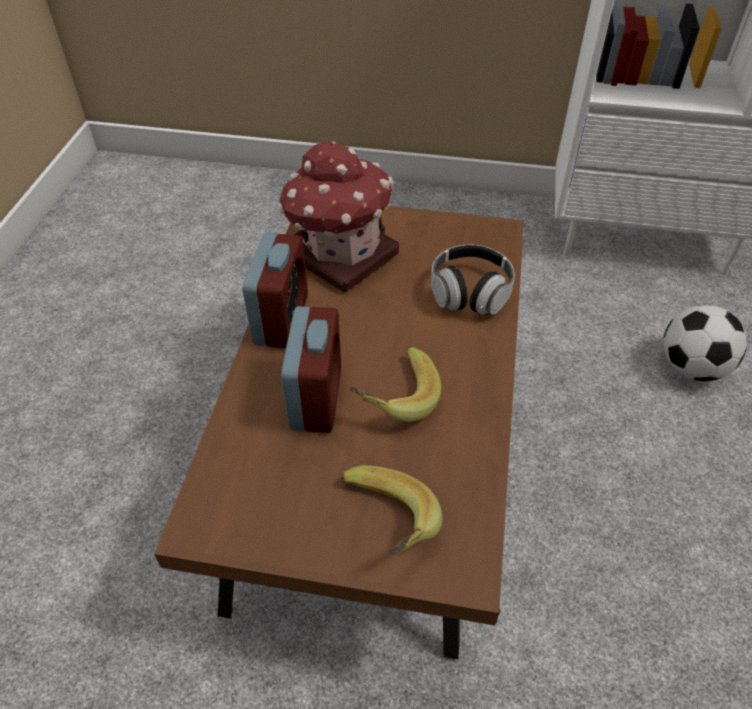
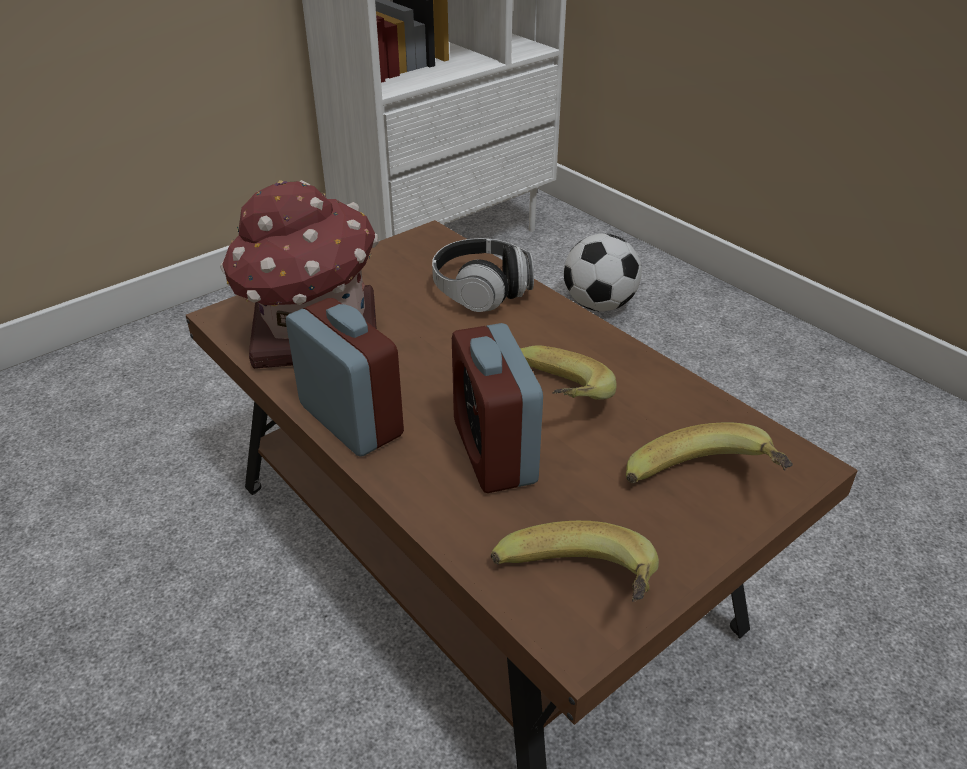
camera: 50 degrees left, 10 degrees down
alarm clock [281,306,341,433] -> alarm clock turned 150 degrees counterclockwise [452,323,543,493]
none -> banana [491,521,659,602]

